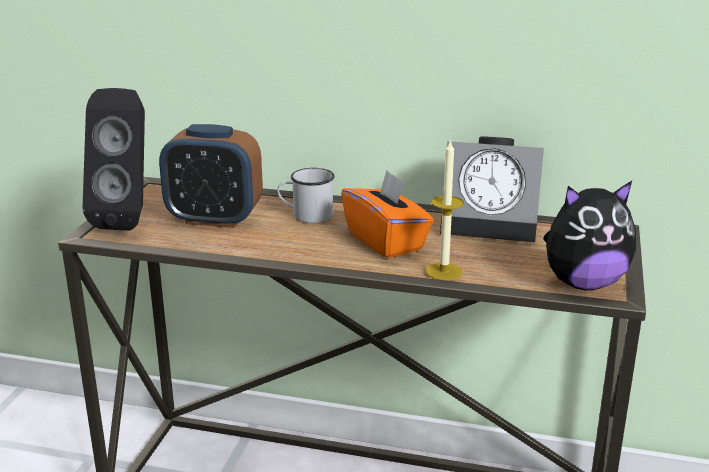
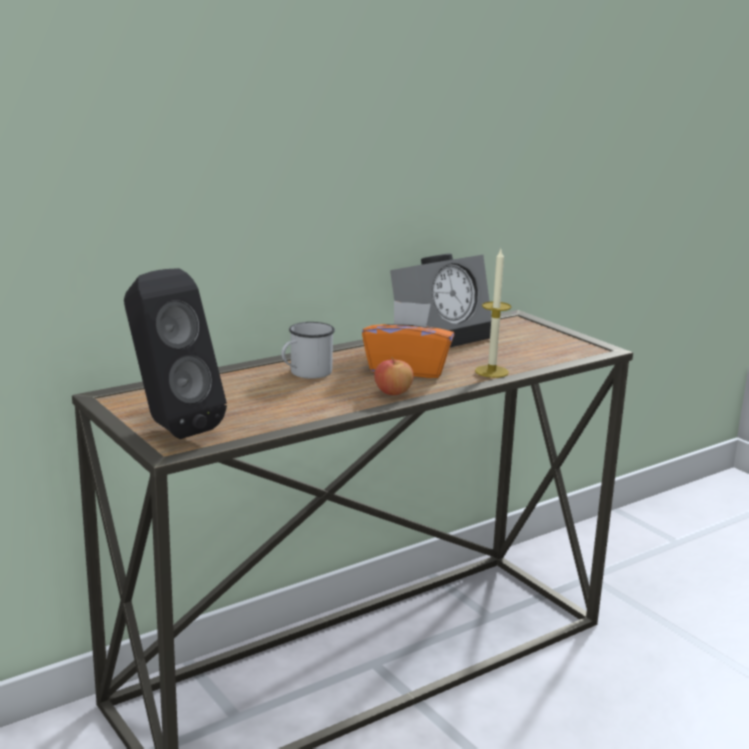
camera: 50 degrees left, 5 degrees down
alarm clock [159,124,263,228] -> none
plush toy [543,181,636,290] -> none
none -> apple [374,357,413,395]

